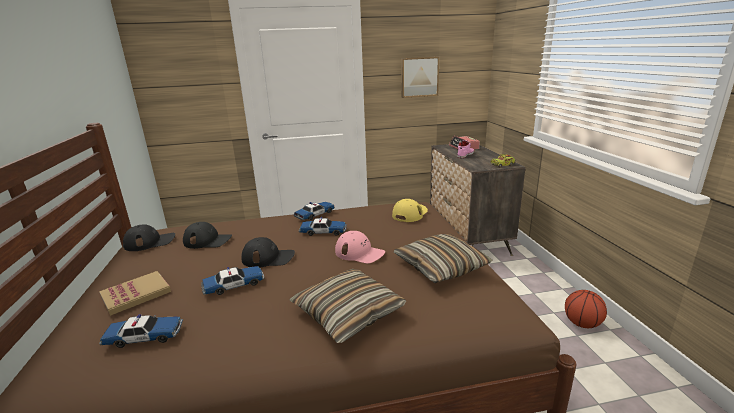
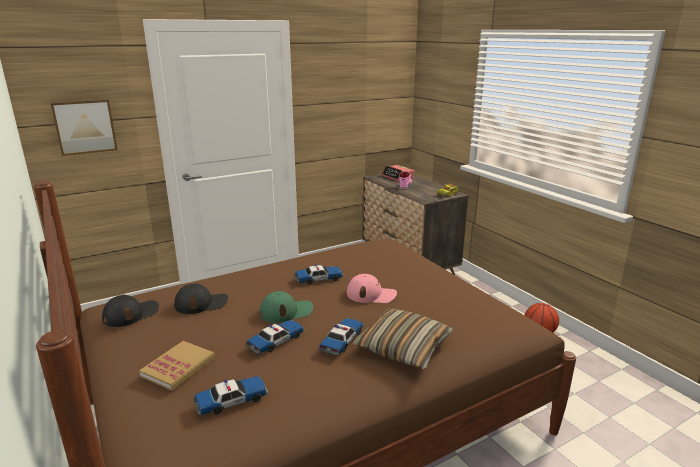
camera: 20 degrees left, 0 degrees up
black cap [241,237,295,268] -> green cap [260,291,313,323]
toy car [293,202,335,220] -> toy car moved to [319,318,364,356]
yellow cap [392,199,428,222] -> none
pillow [394,234,493,283] -> none
picture [401,57,439,98] -> picture moved to [51,99,117,156]

